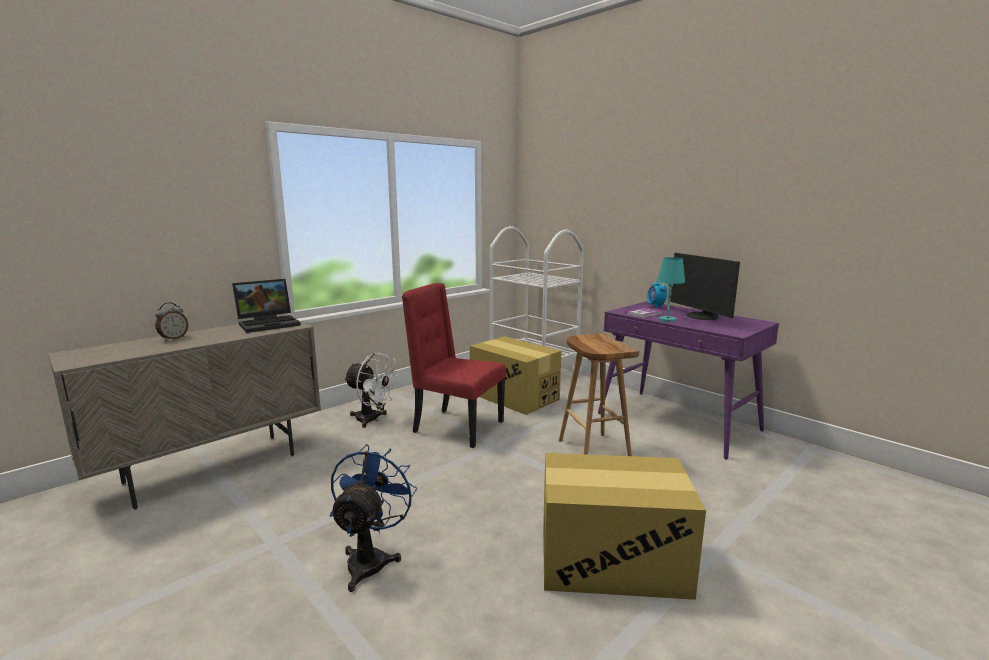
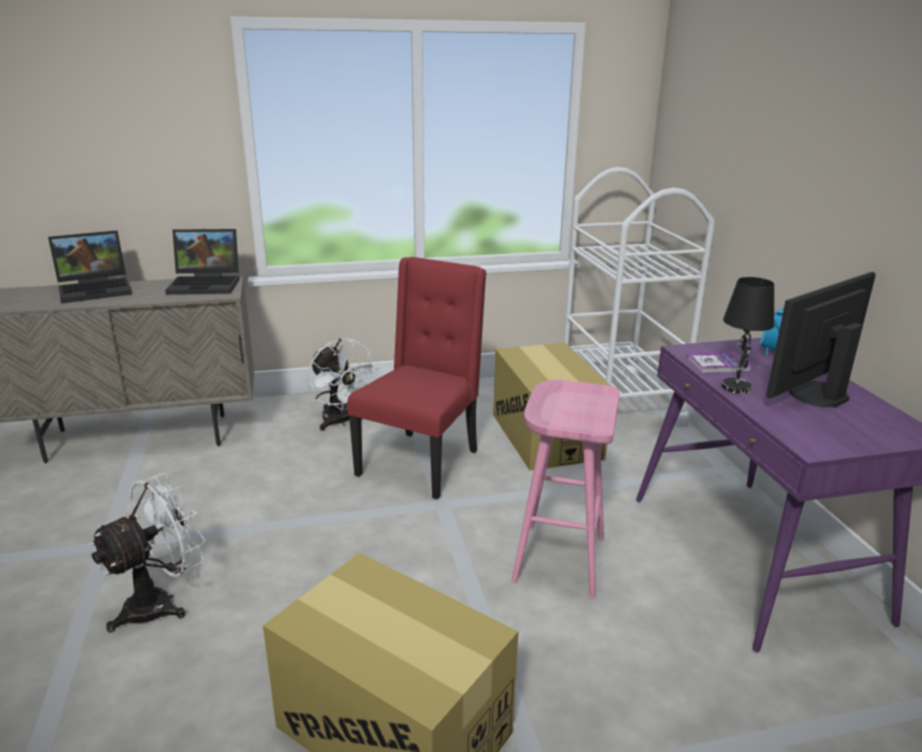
camera: 30 degrees right, 10 degrees up
alarm clock [155,302,188,341] -> laptop [48,231,132,303]
blue fan [330,444,417,592] -> white fan [89,473,206,633]
red chair [402,283,506,448] -> red chair turned 60 degrees clockwise [347,257,486,500]
brown stool [559,333,639,456] -> pink stool [512,380,620,598]
turquoise table lamp [657,257,685,322] -> black table lamp [722,277,774,394]
monitor [670,253,740,320] -> monitor turned 45 degrees clockwise [766,272,876,408]

